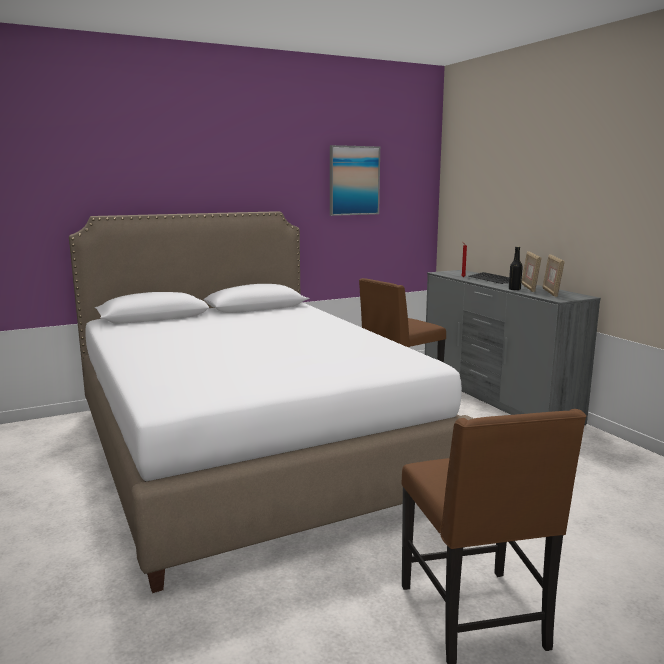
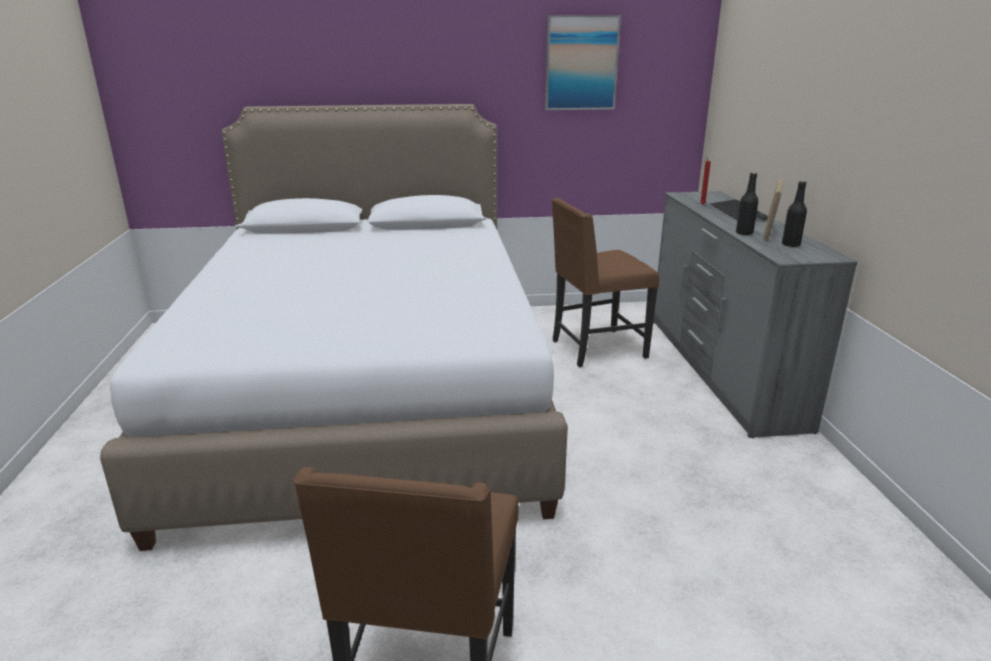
camera: 20 degrees right, 10 degrees up
picture frame [543,254,565,297] -> black bottle [782,181,807,247]

